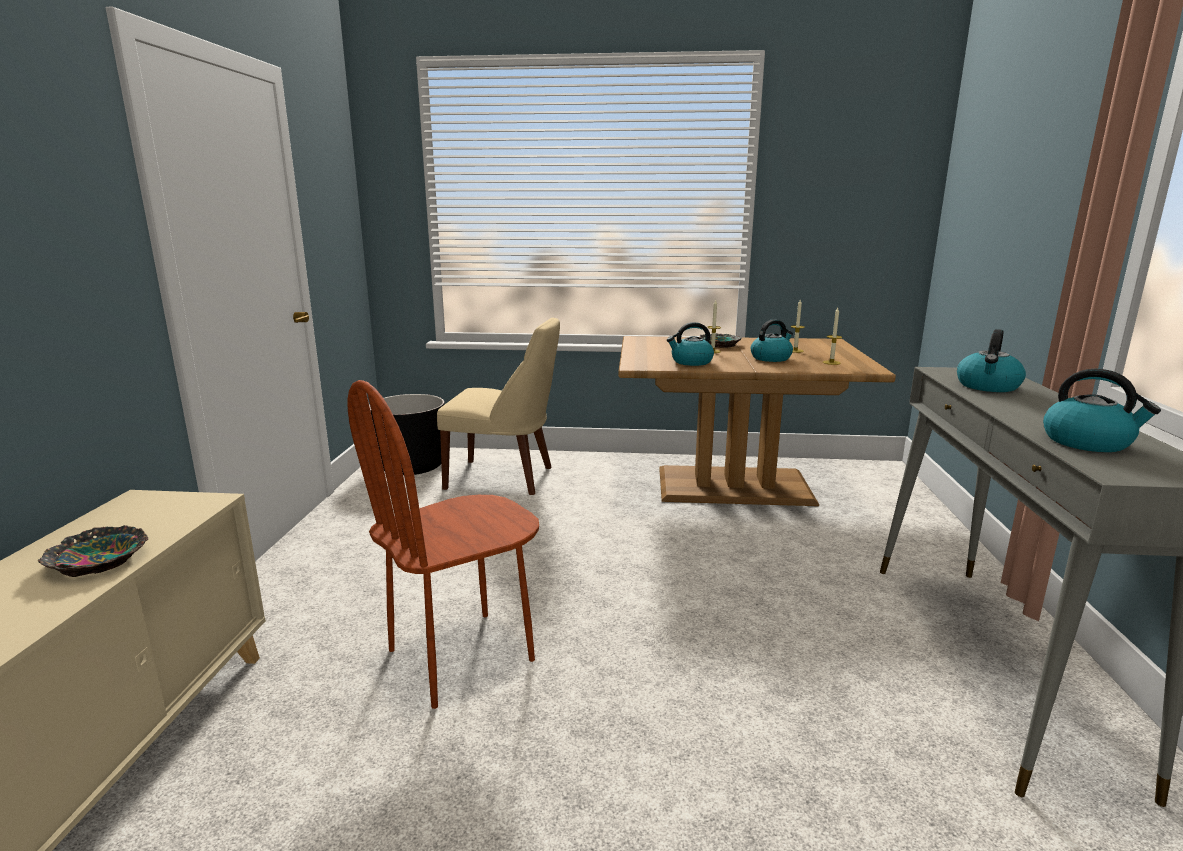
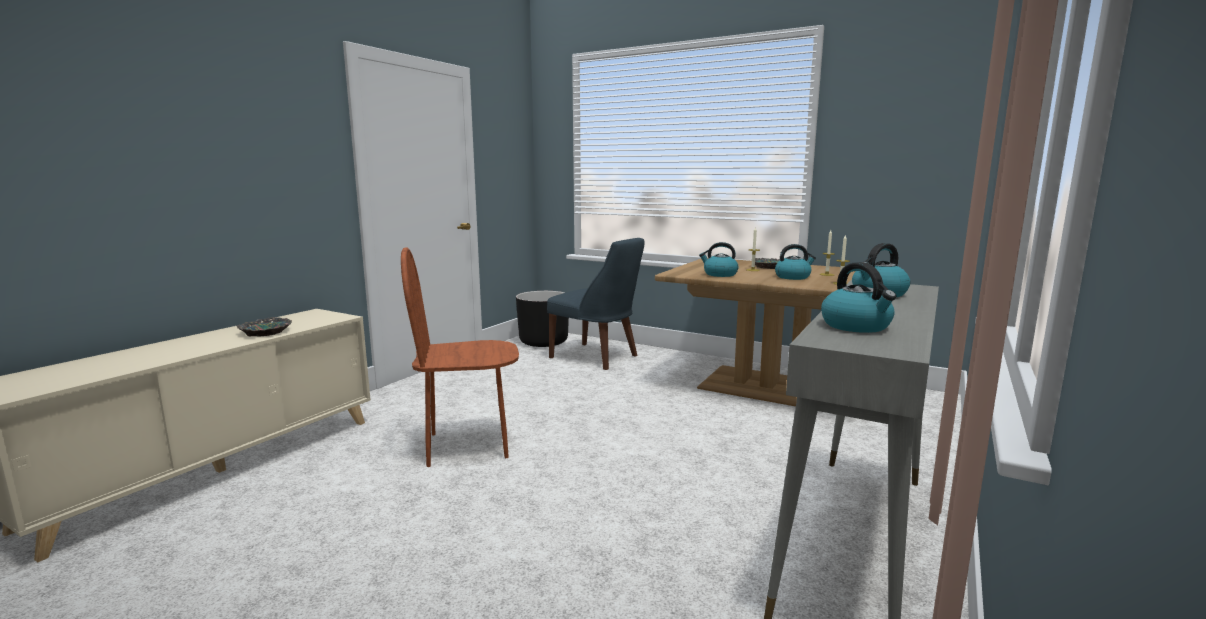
camera: 25 degrees right, 5 degrees down
beige chair [437,317,560,495] -> blue chair [547,238,645,370]

